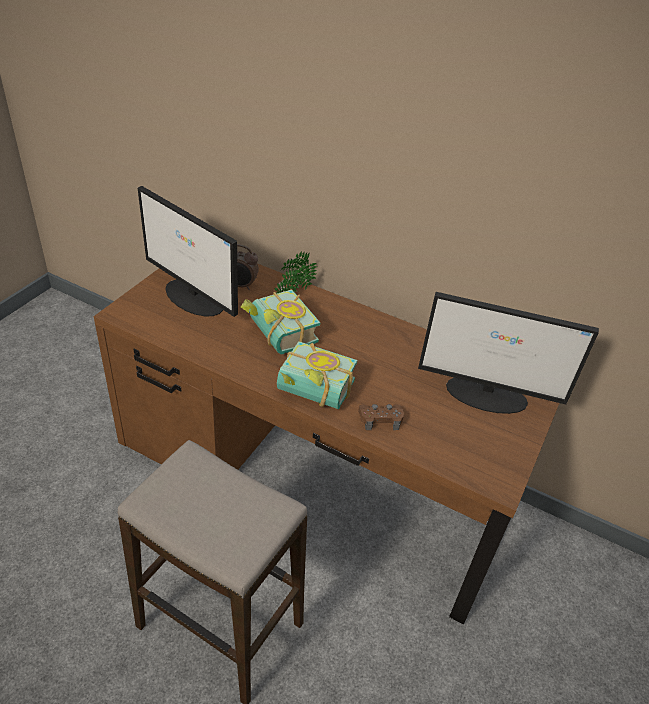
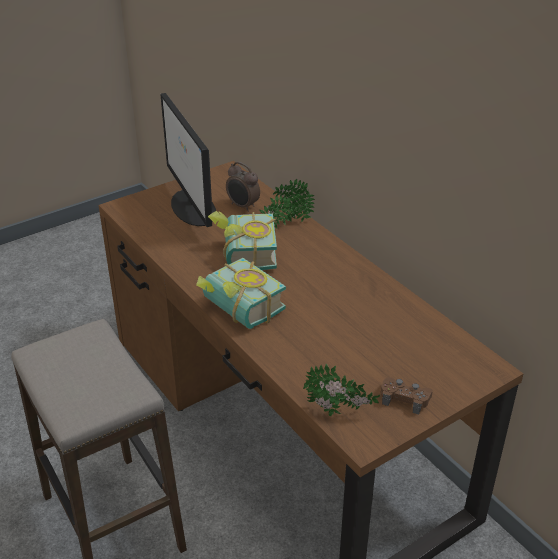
camera: 30 degrees right, 5 degrees down
brown game controller [358,404,404,430] -> brown game controller moved to [380,377,433,415]
monitor [418,292,599,414] -> none
none -> potted plant [303,363,380,416]

